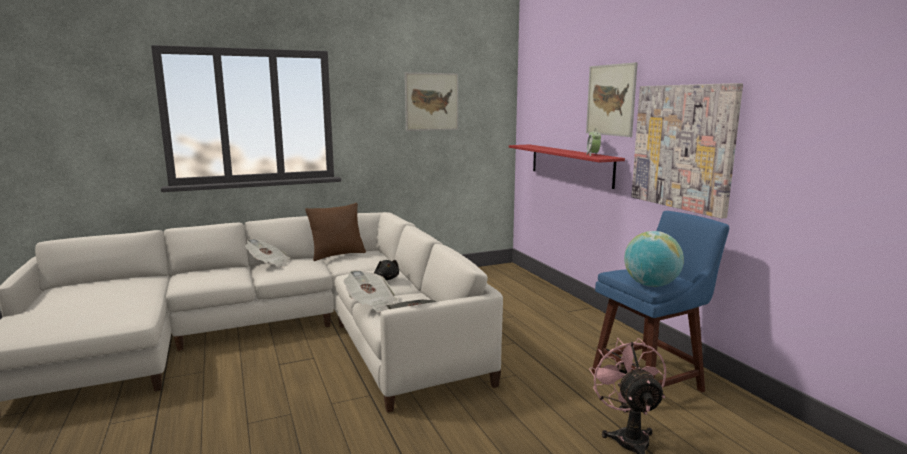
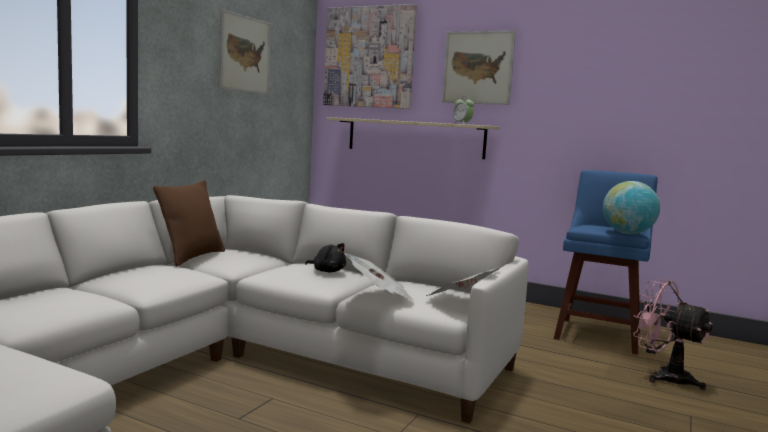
camera: 40 degrees left, 5 degrees down
newspaper [245,239,290,267] -> none
red shelf [509,144,625,189] -> beige shelf [327,117,500,159]
picture [631,83,743,219] -> picture moved to [323,4,417,109]

